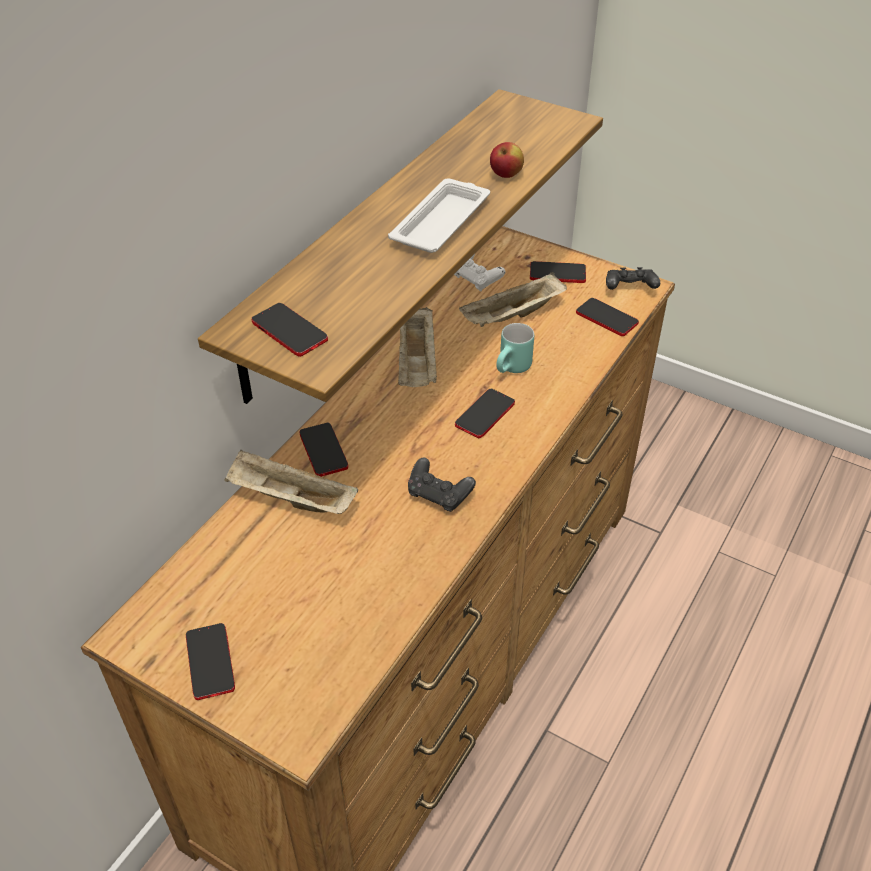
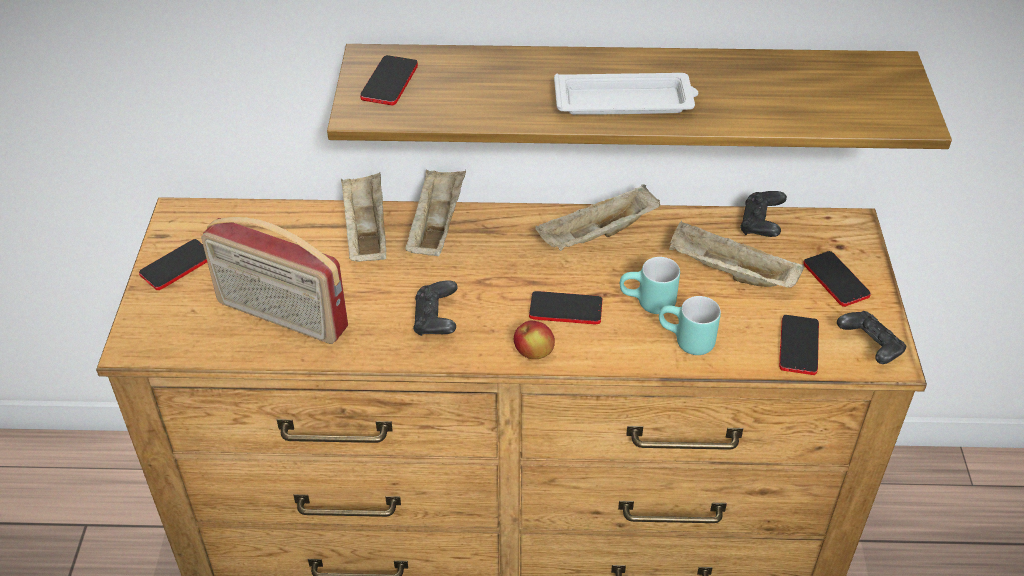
camera: 60 degrees right, 0 degrees up
phone [300,423,348,477] -> beige tray [405,169,466,256]
white game controller [454,254,505,292] -> black game controller [740,191,787,237]
apple [490,142,524,178] -> apple moved to [514,321,555,359]
none -> radio [201,217,348,344]
none -> turquoise mug [659,296,721,355]

